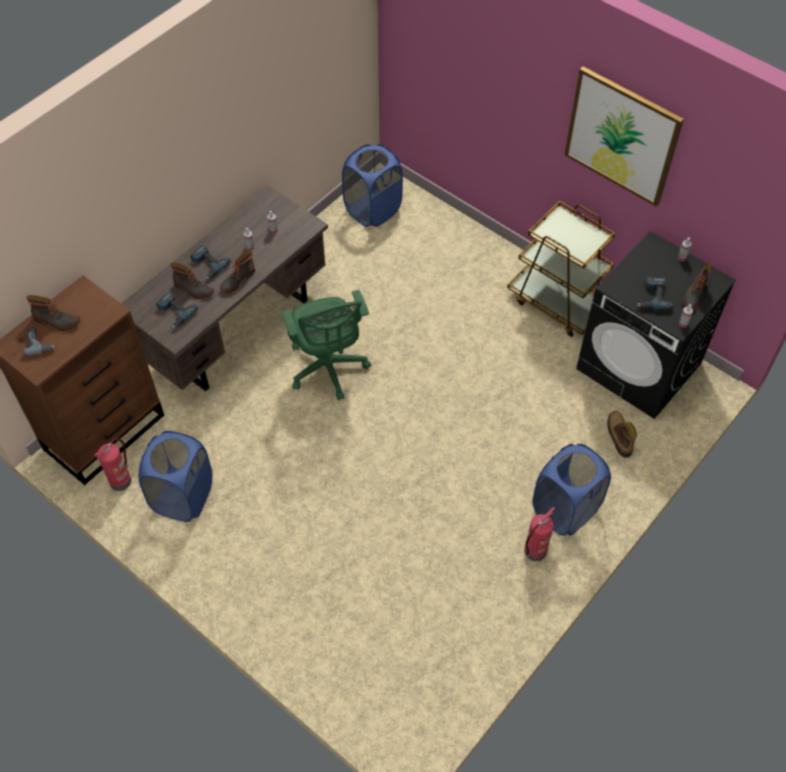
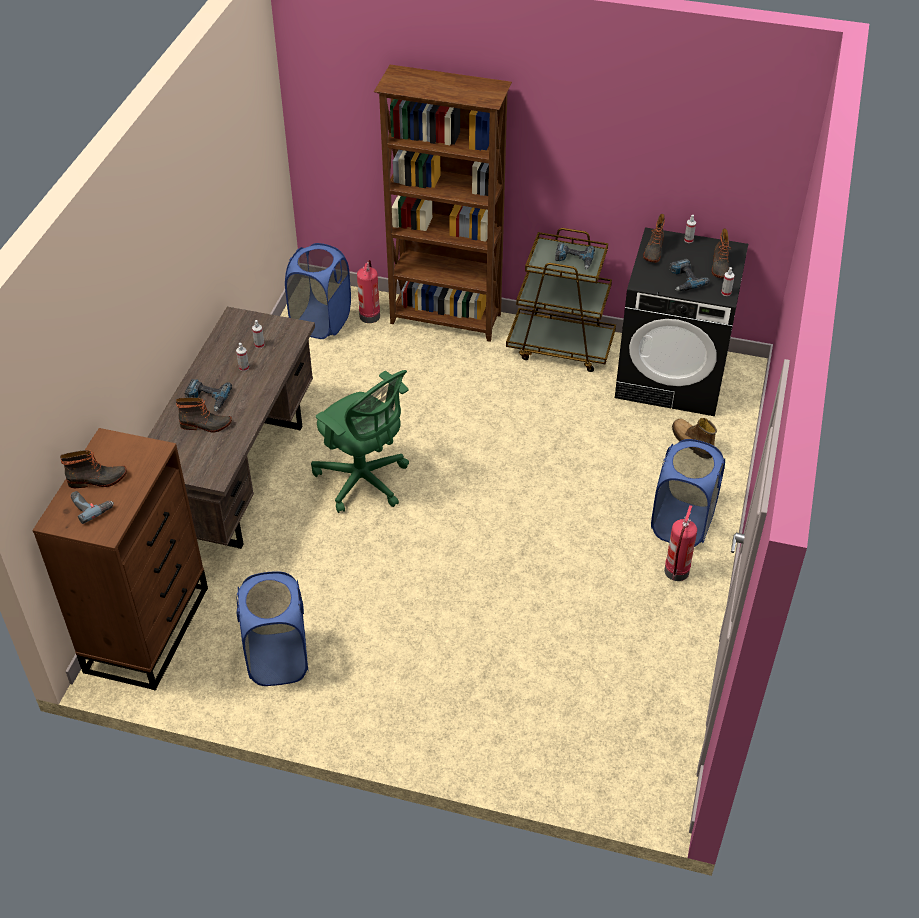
camera: 25 degrees left, 10 degrees down
fire extinguisher [95,438,131,491] -> fire extinguisher moved to [357,260,380,323]
power drill [156,292,198,329] -> power drill moved to [555,243,595,270]
boot [220,250,255,293] -> boot moved to [643,214,665,263]
picture [565,67,684,207] -> none
none -> brown bookcase [374,65,512,342]

